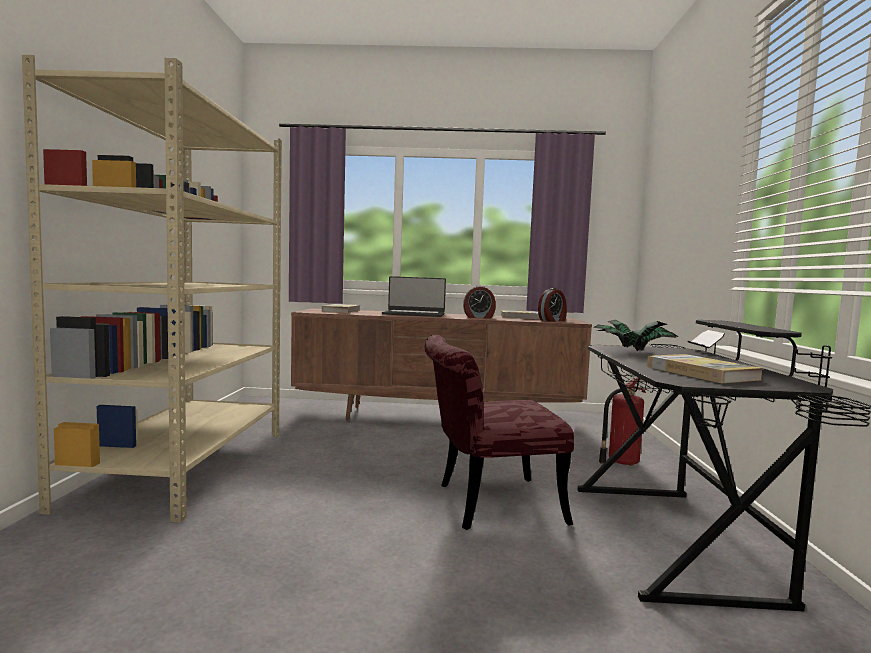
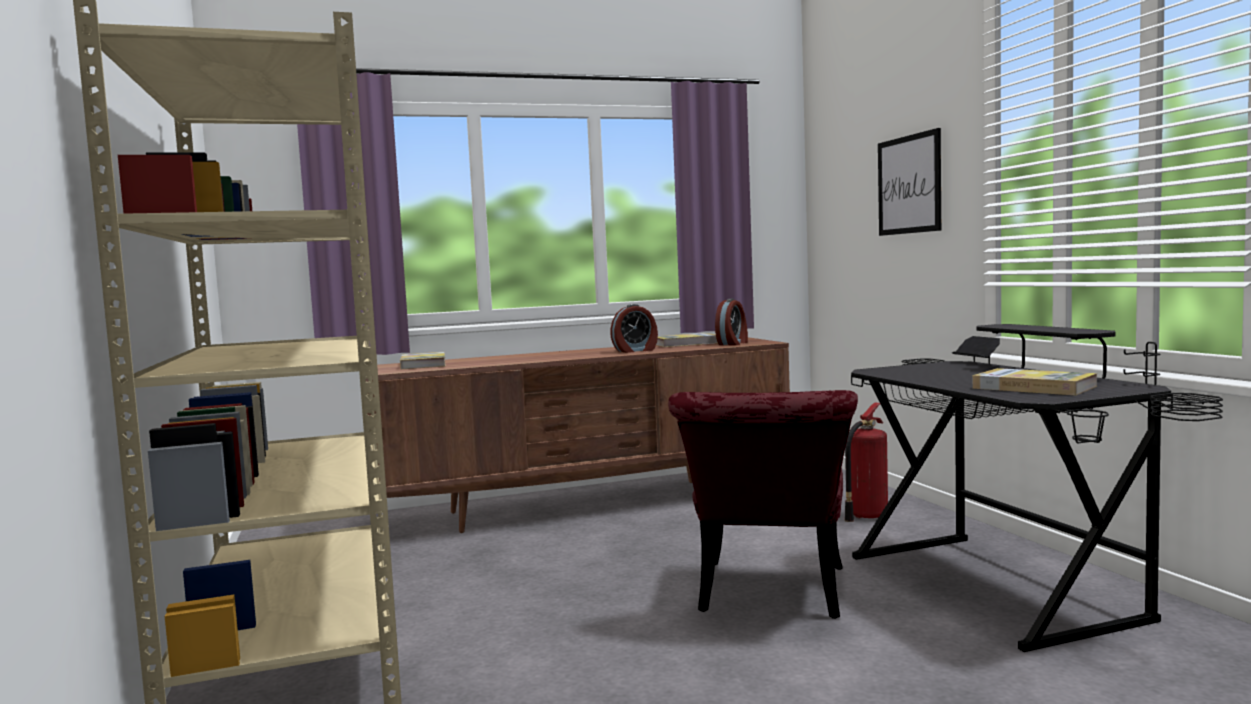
camera: 20 degrees left, 0 degrees up
laptop [382,276,446,317] -> none
red chair [425,335,574,530] -> red chair turned 45 degrees counterclockwise [668,390,858,619]
potted plant [593,320,679,352] -> none
none -> picture [878,128,941,236]

